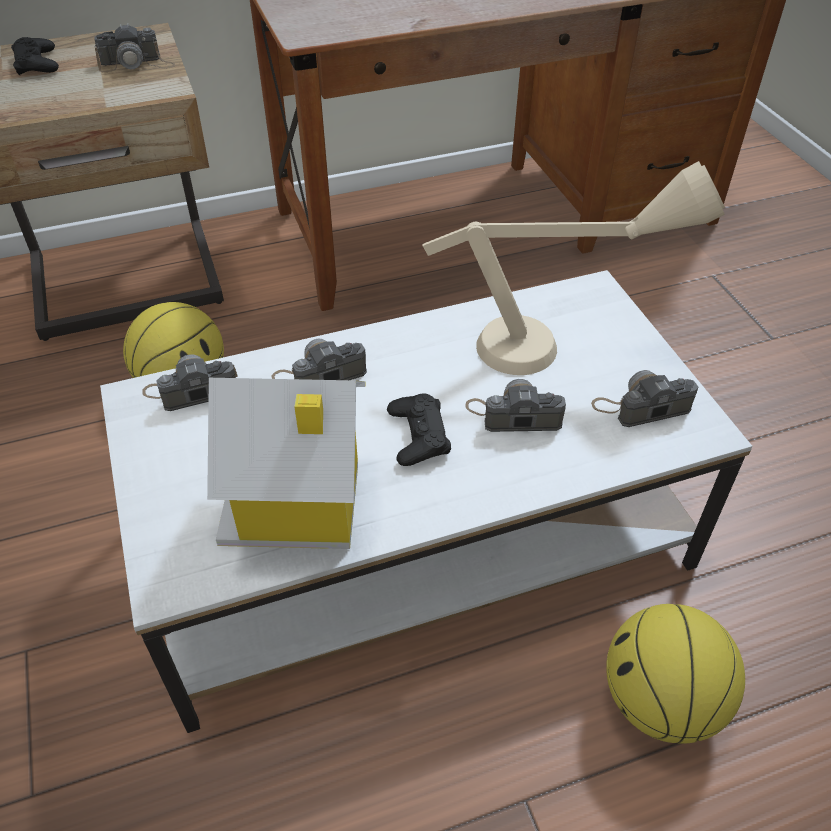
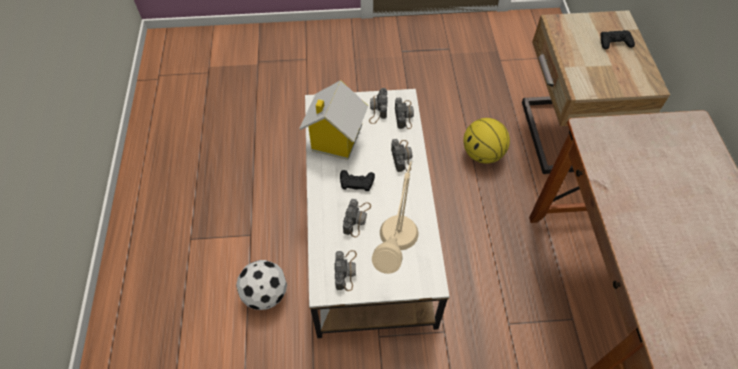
camera: 105 degrees right, 10 degrees up
camera [94,23,175,72] -> camera moved to [369,88,387,124]
basketball [606,604,745,744] -> football [236,260,287,310]

